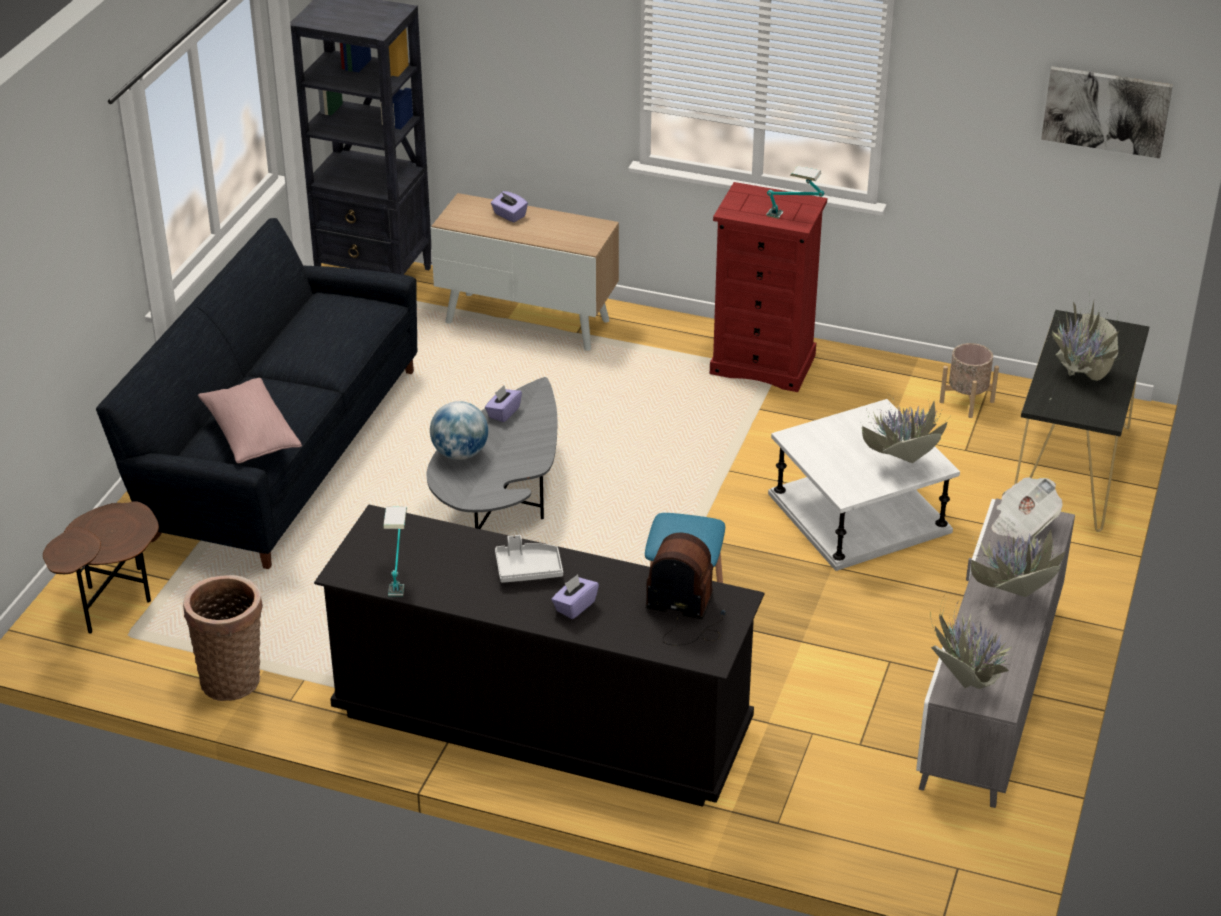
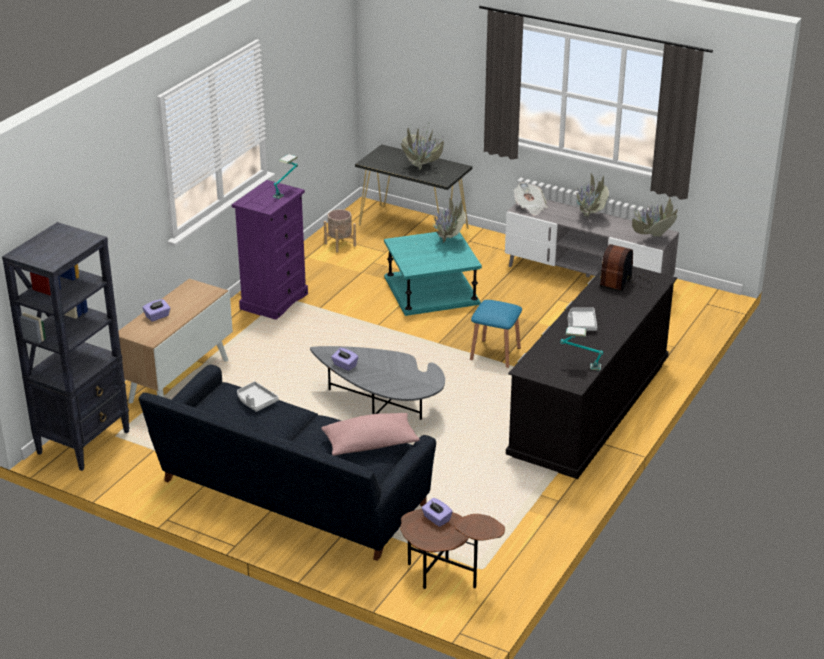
camera: 80 degrees left, 5 degrees down
basket [183,575,263,701] -> none
globe [430,401,488,460] -> none
purple tissue box [551,574,599,619] -> purple tissue box moved to [422,498,453,527]
red dresser [710,182,827,392] -> purple dresser [232,180,308,320]
white side table [768,399,960,571] -> turquoise side table [384,232,482,316]
picture [1041,66,1173,159] -> none
none -> grey tray [237,381,279,412]

